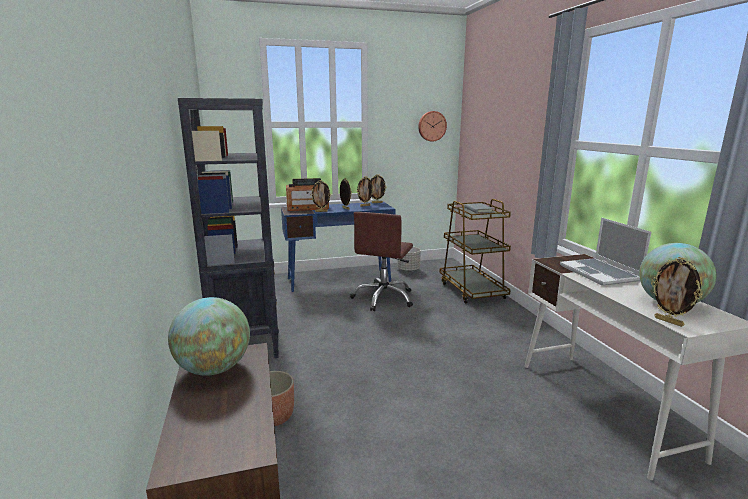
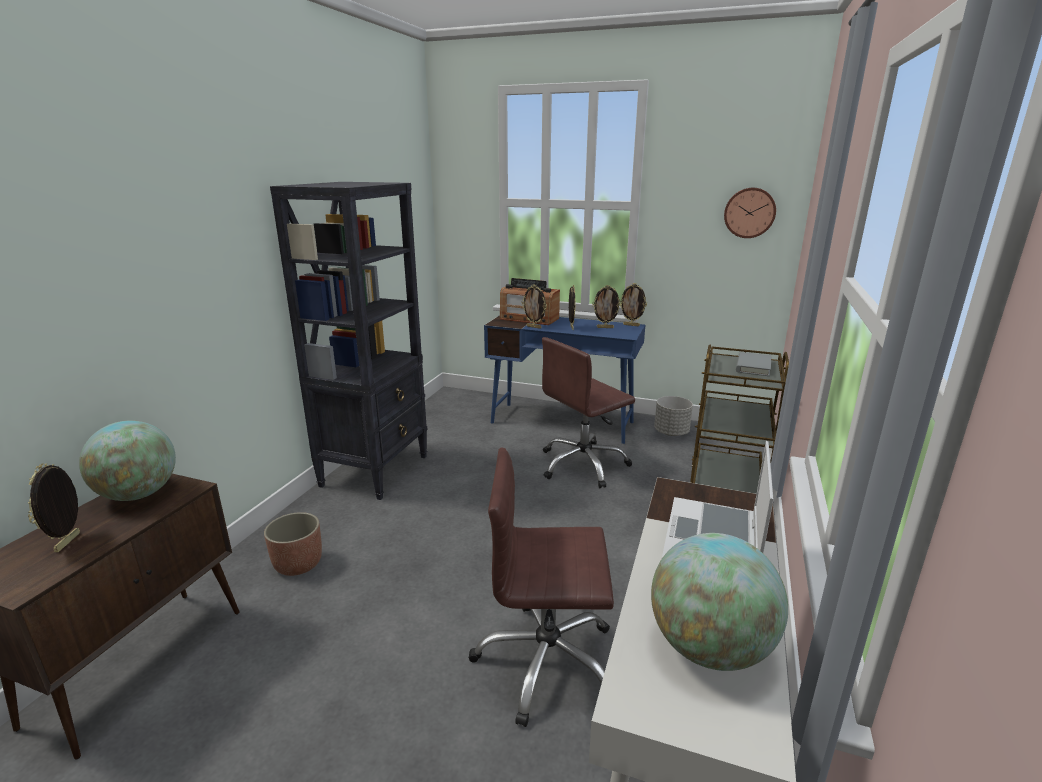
camera: 35 degrees right, 5 degrees up
picture frame [651,257,703,327] -> picture frame moved to [28,463,80,552]
none -> brown office chair [469,447,614,727]

